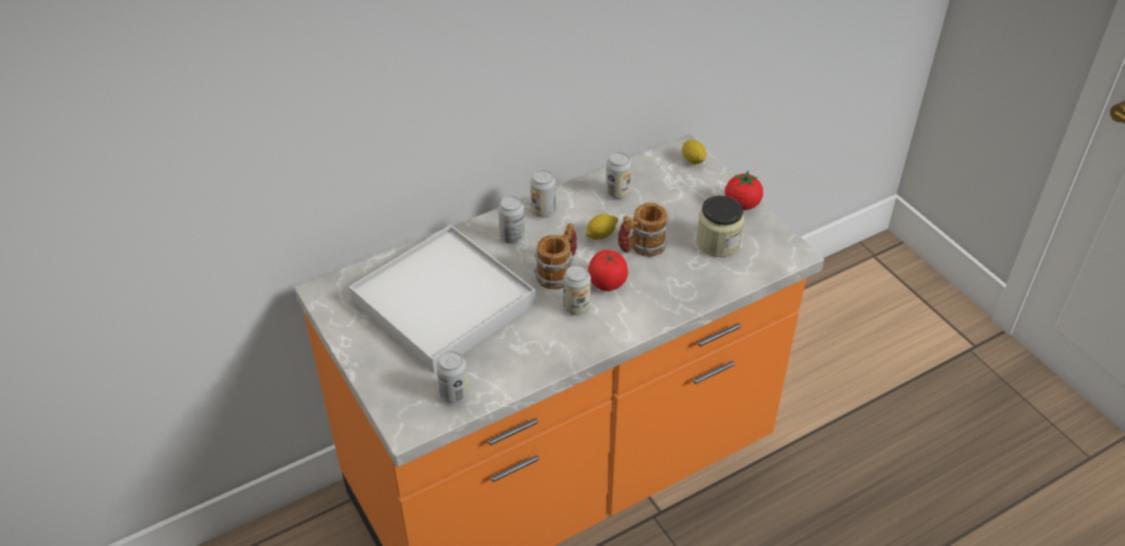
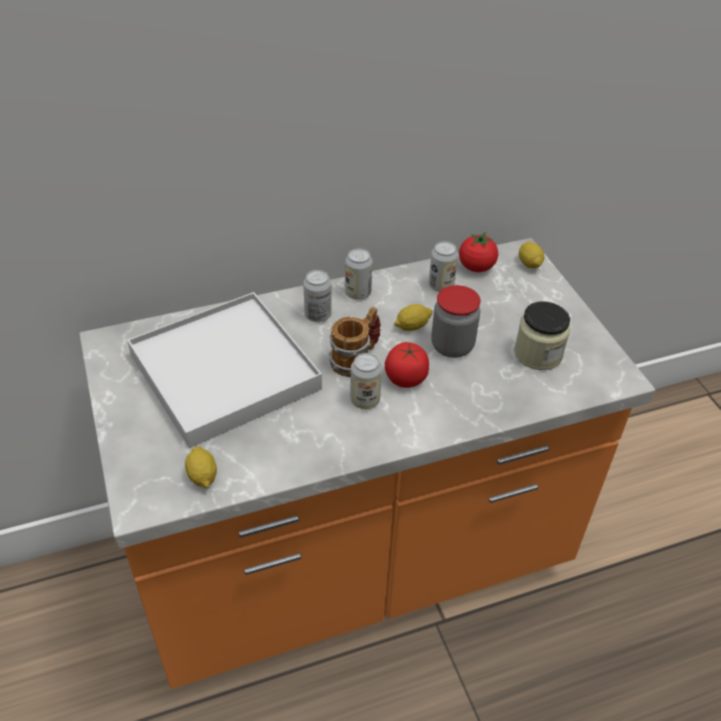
camera: 10 degrees right, 0 degrees up
can [436,351,468,404] -> lemon [185,446,217,489]
mug [618,203,668,257] -> jar [431,285,481,358]
tomato [725,171,763,210] -> tomato moved to [459,232,498,272]

